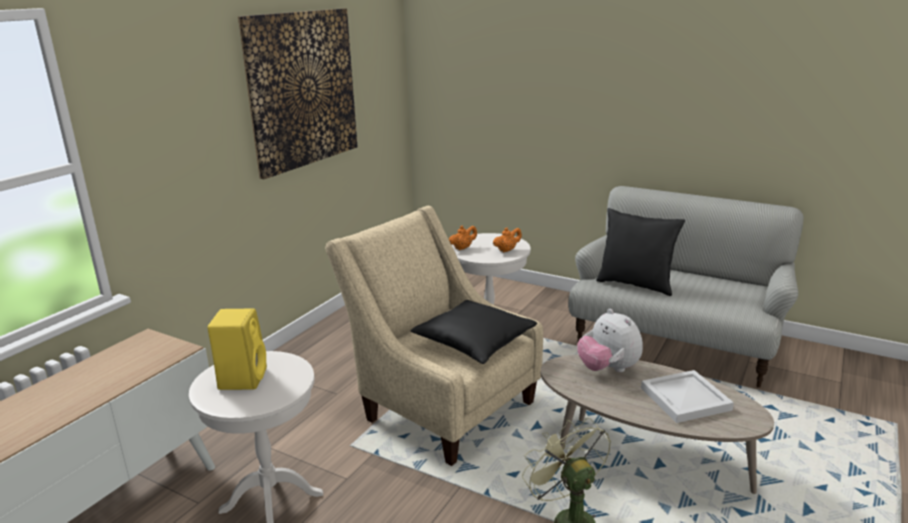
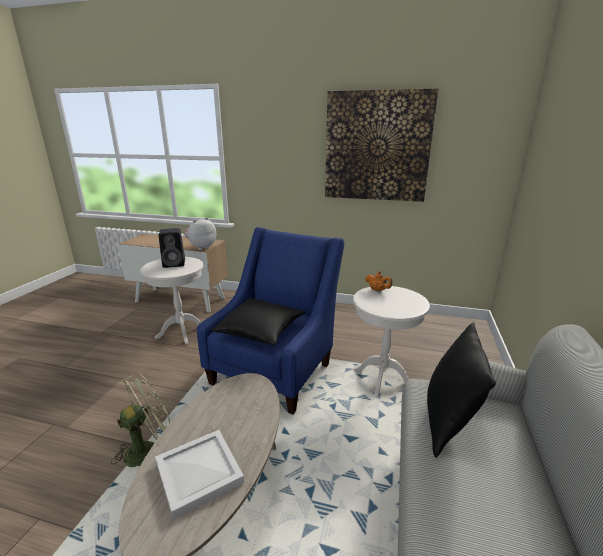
camera: 75 degrees right, 0 degrees up
yellow speaker [208,309,267,390] -> black speaker [159,228,185,268]
beige armchair [325,206,543,466] -> blue armchair [197,227,344,414]
orange teapot [493,228,522,252] -> none
plush toy [577,309,643,372] -> plush toy moved to [184,217,216,250]

